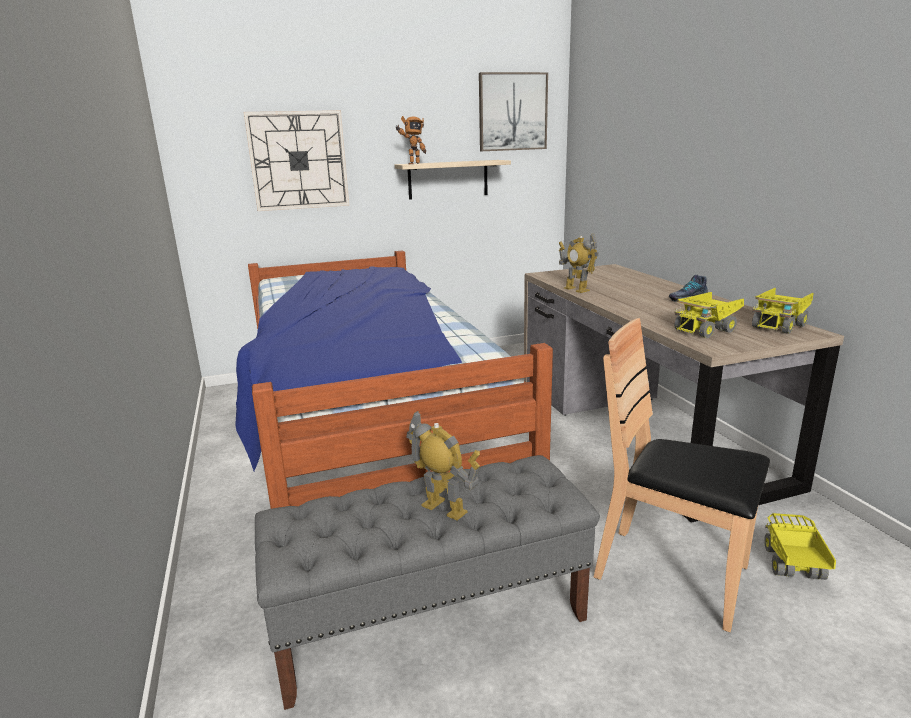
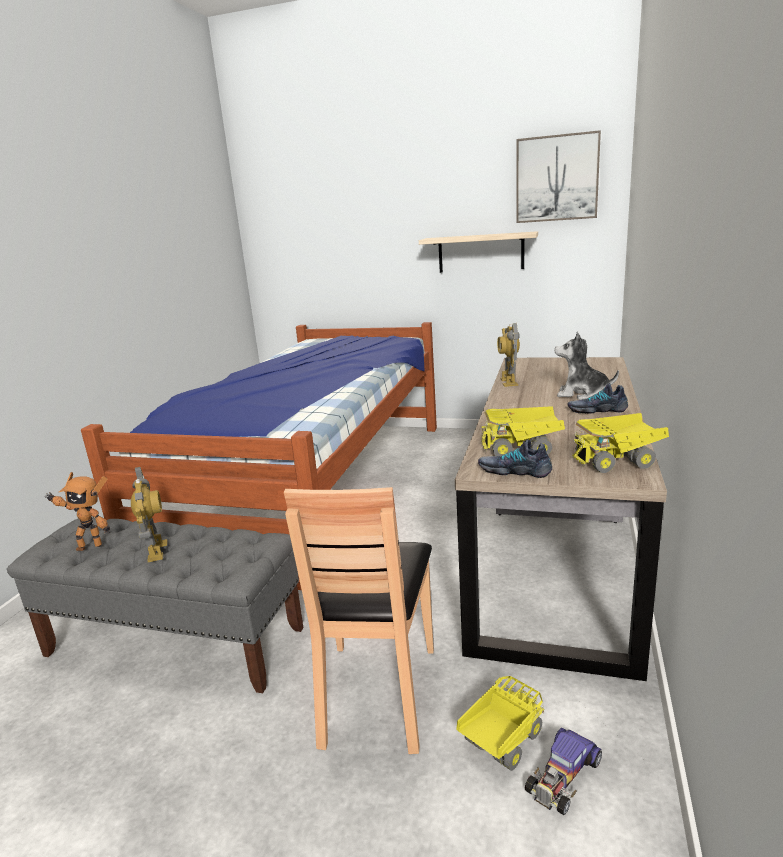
camera: 35 degrees right, 0 degrees up
wall clock [244,110,349,211] -> none
toy robot [396,116,426,164] -> toy robot moved to [45,472,110,551]
brown chair [593,318,770,632] -> brown chair turned 150 degrees counterclockwise [284,487,434,754]
none -> shoe [478,439,552,478]
none -> toy car [525,728,602,815]
none -> plush toy [555,332,619,400]

